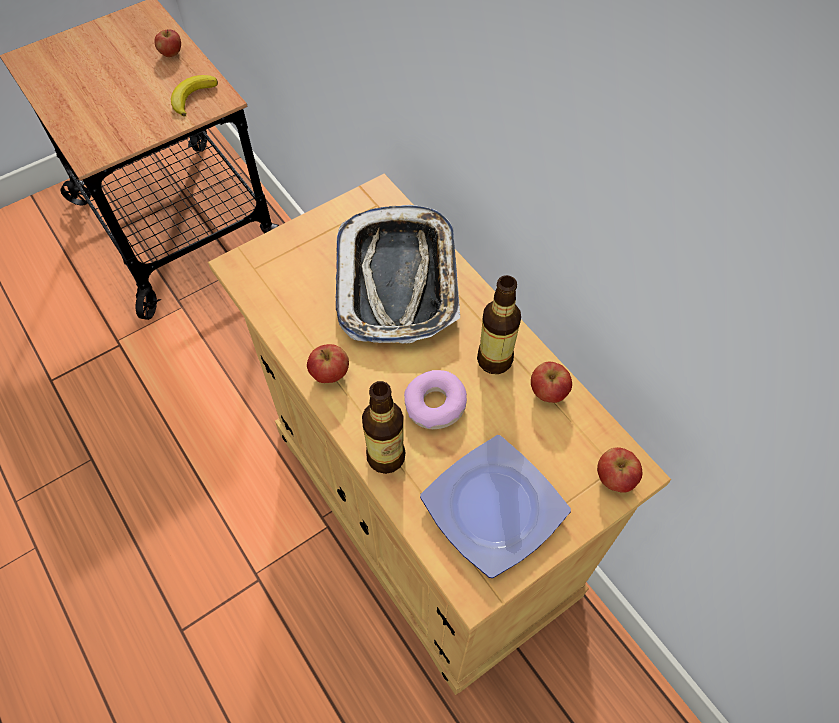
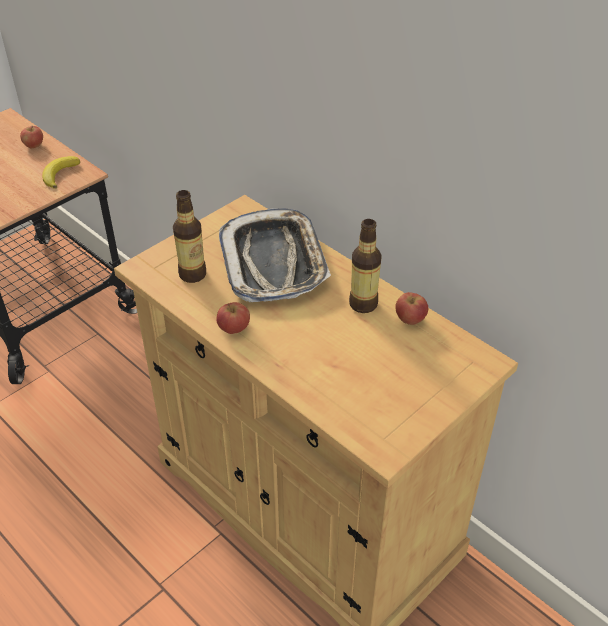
camera: 10 degrees left, 15 degrees down
bottle [362,381,406,474] -> bottle moved to [173,190,206,283]
donut [404,370,467,429] -> none
plate [420,435,571,578] -> none
apple [597,447,642,493] -> none

